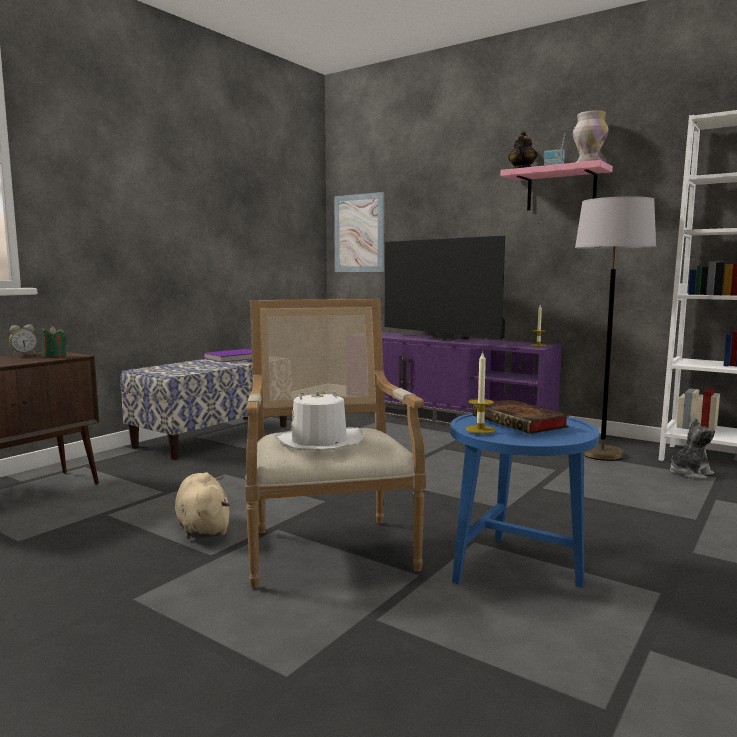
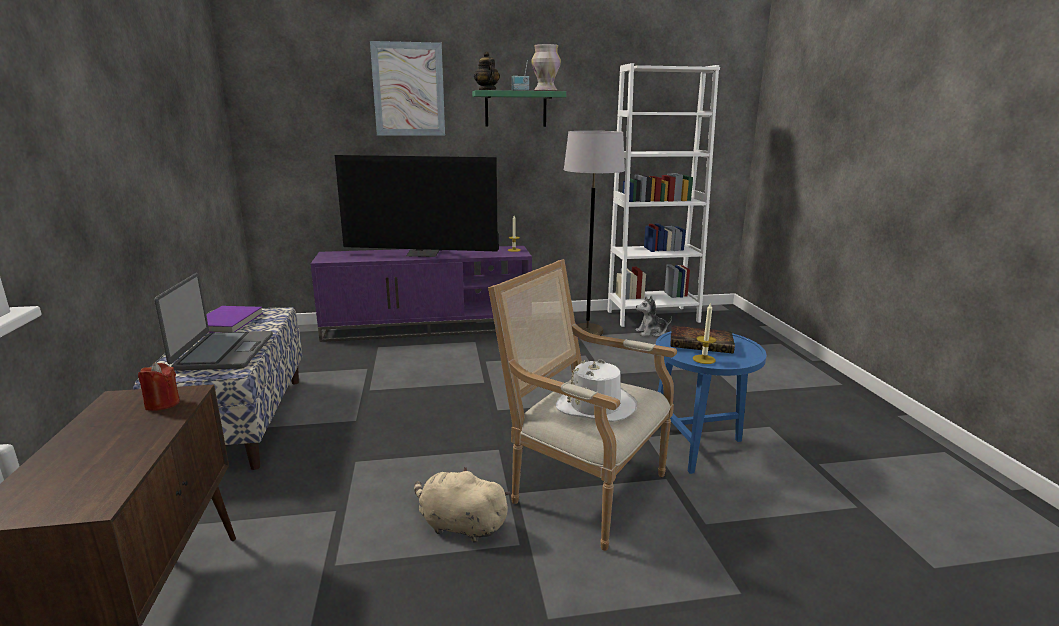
camera: 45 degrees left, 10 degrees up
alarm clock [9,325,37,356] -> none
green candle [41,326,67,358] -> red candle [138,363,180,411]
picture [334,192,384,272] -> picture moved to [370,41,445,135]
pink shelf [500,160,613,211] -> green shelf [472,90,566,127]
plush toy [670,417,715,479] -> plush toy turned 120 degrees counterclockwise [636,296,672,337]
none -> laptop [154,273,273,371]

